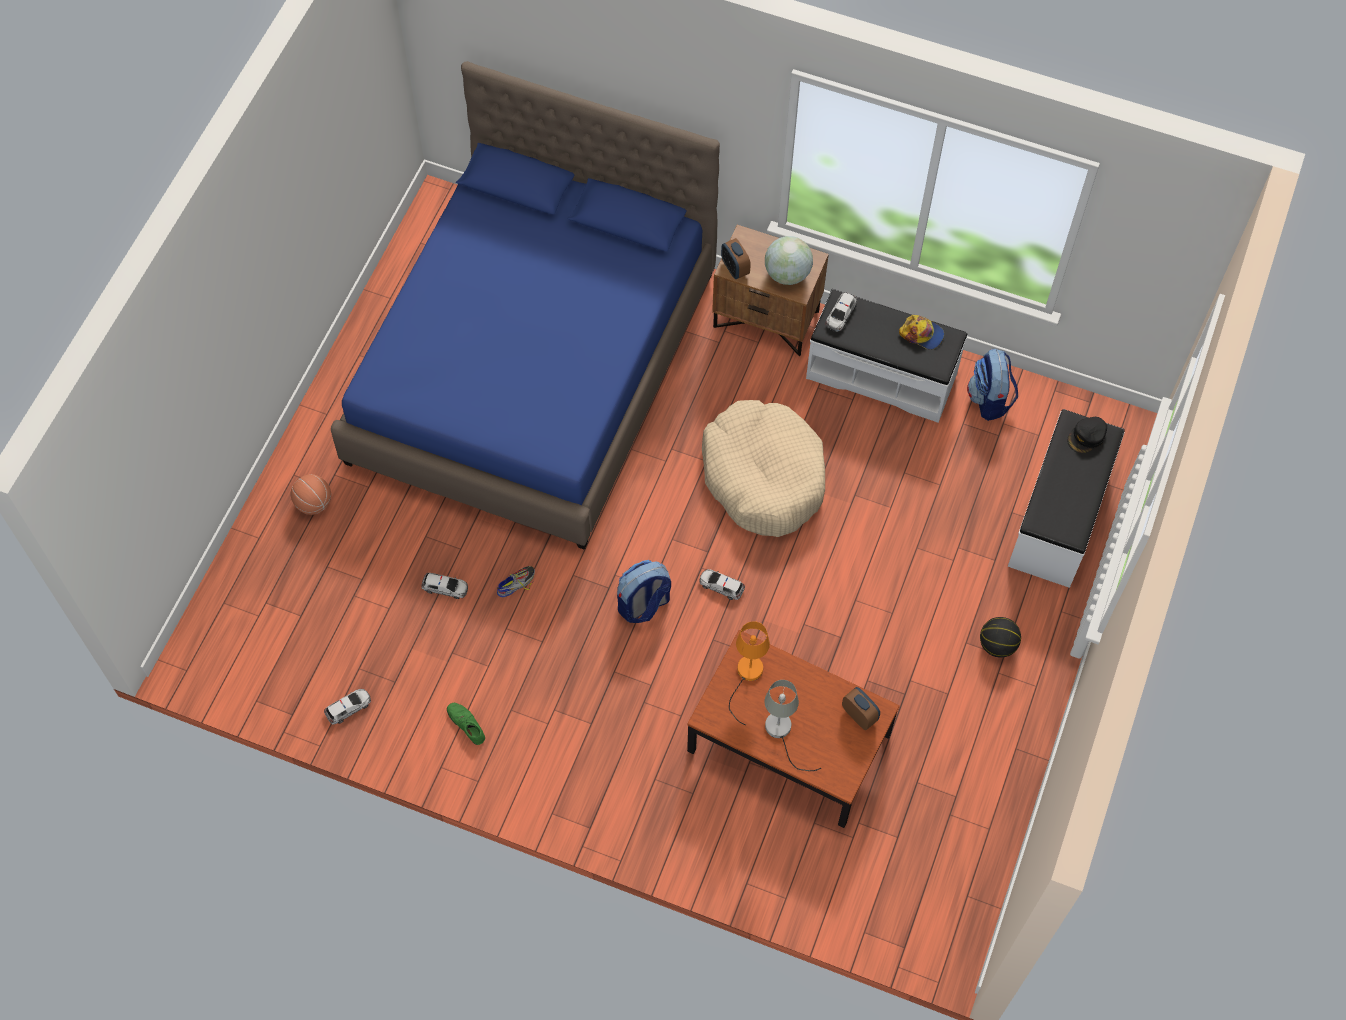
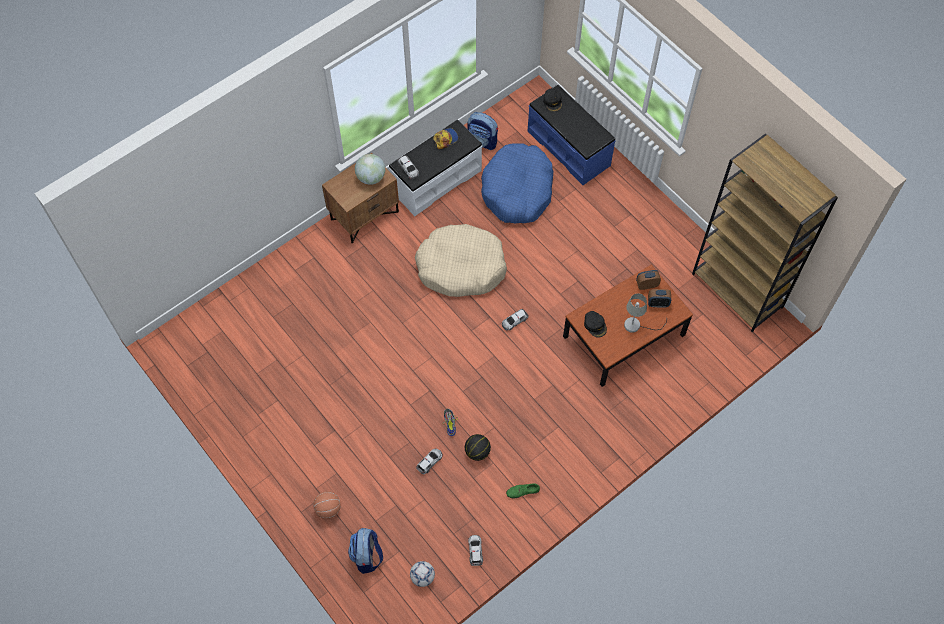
camera: 60 degrees left, 0 degrees up
blue bed [331,61,720,550] -> none
backpack [617,560,671,623] -> backpack moved to [348,528,383,574]
alarm clock [721,238,751,279] -> alarm clock moved to [648,289,671,308]
orange table lamp [729,621,770,725] -> black cap [584,311,607,337]
basketball [980,617,1021,658] -> basketball moved to [465,434,491,461]
white bench [1008,409,1125,588] -> blue bench [527,85,616,185]
none -> football [410,561,435,587]
none -> blue dog bed [481,143,553,223]
none -> brown bookcase [692,134,838,333]

